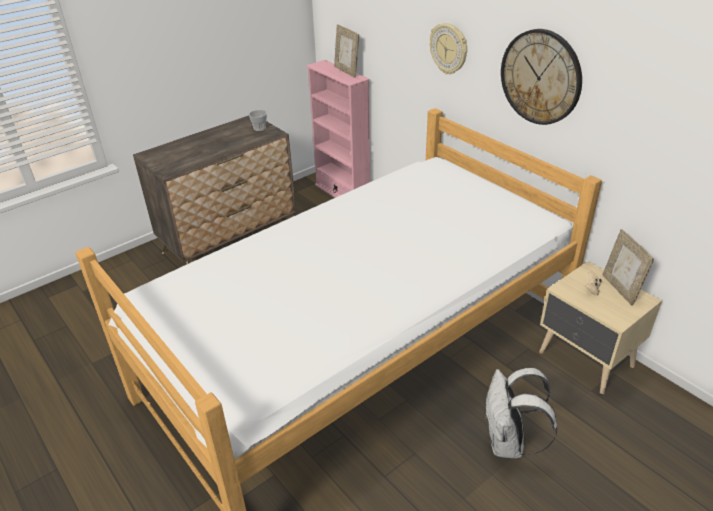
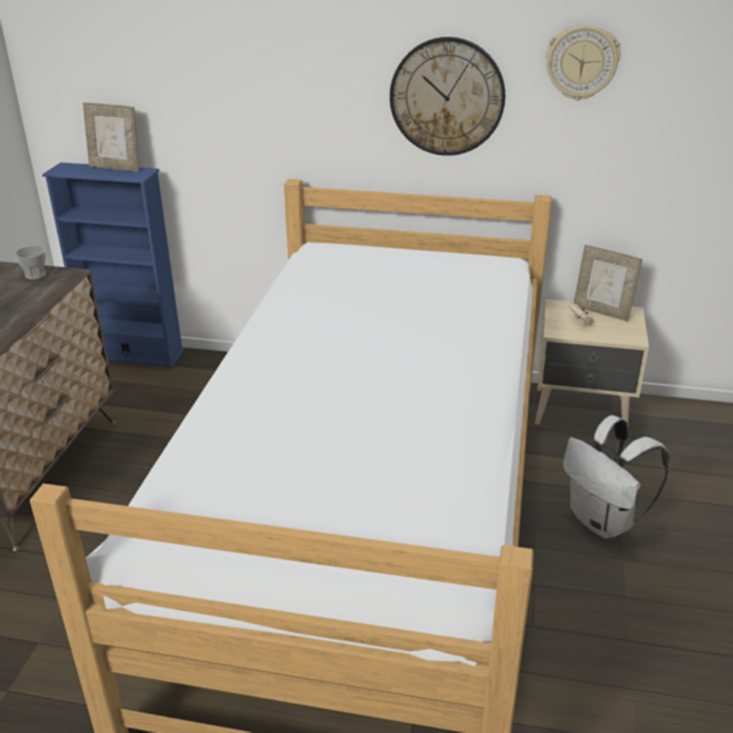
camera: 40 degrees left, 5 degrees down
pink bookcase [306,60,370,198] -> blue bookcase [42,162,184,368]
wall clock [430,23,467,74] -> wall clock moved to [546,25,621,101]

